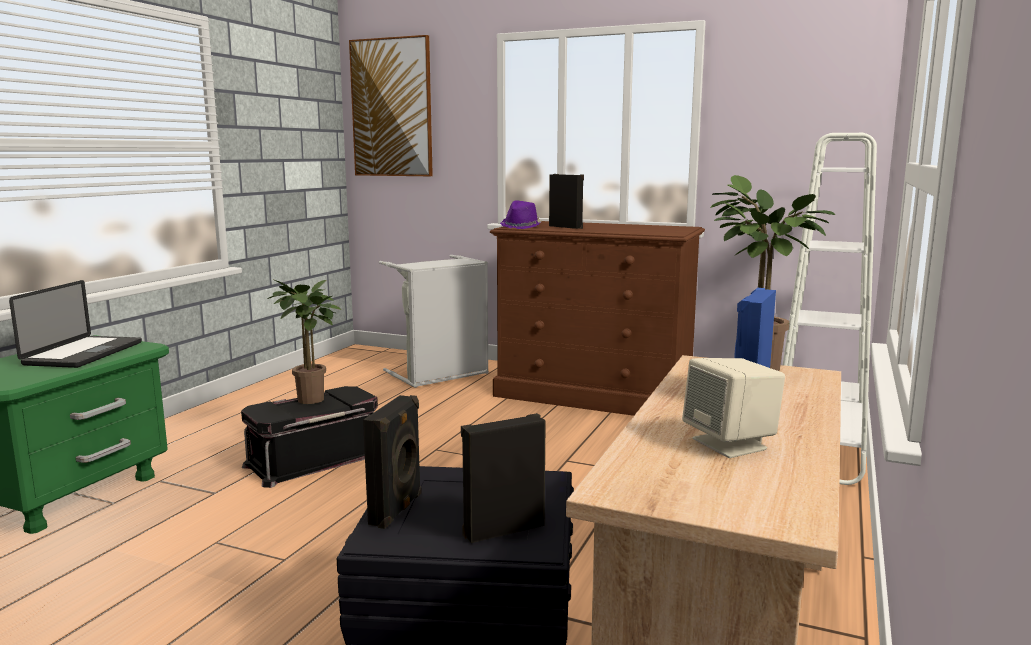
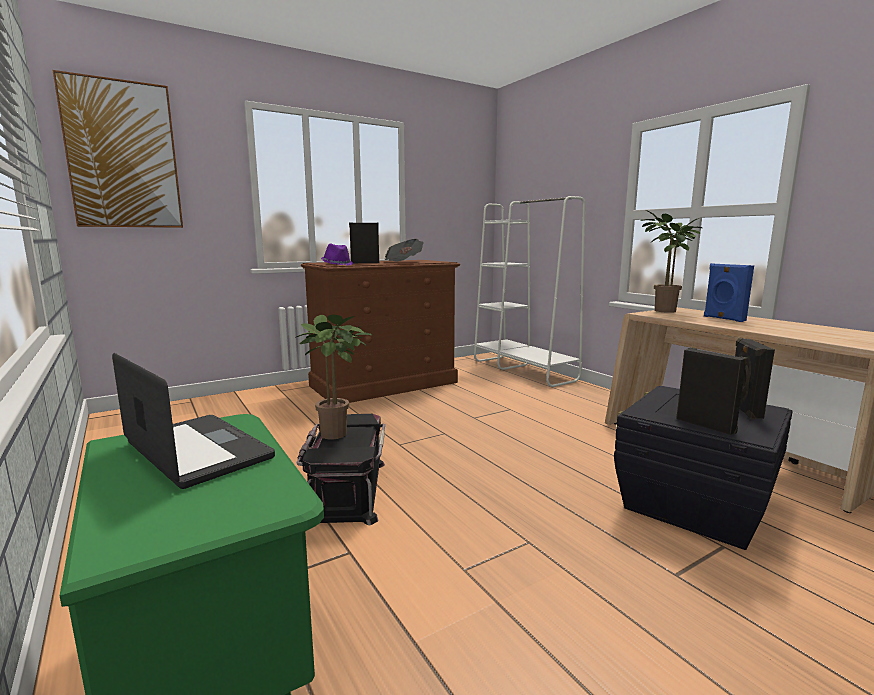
camera: 55 degrees left, 0 degrees up
grey laundry basket [379,255,489,388] -> none
beige speaker [682,358,785,458] -> none
none -> newspaper [384,239,424,262]

